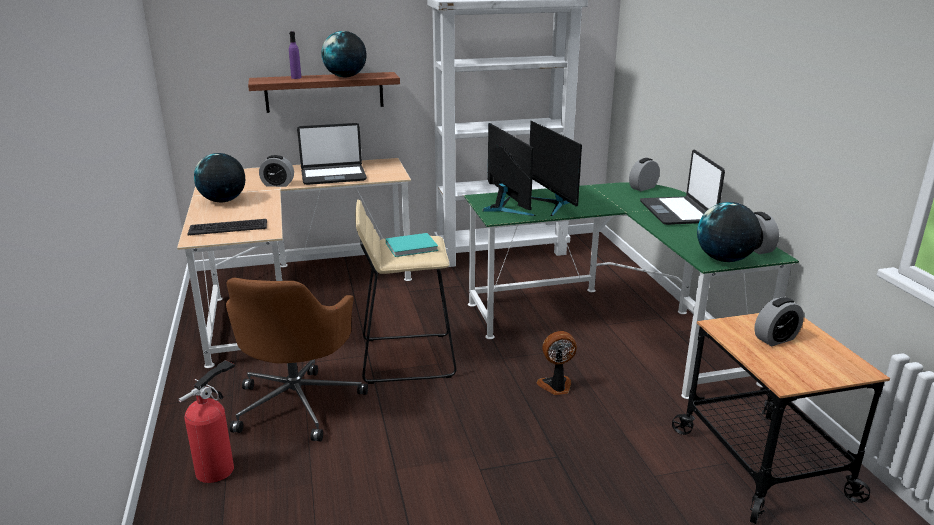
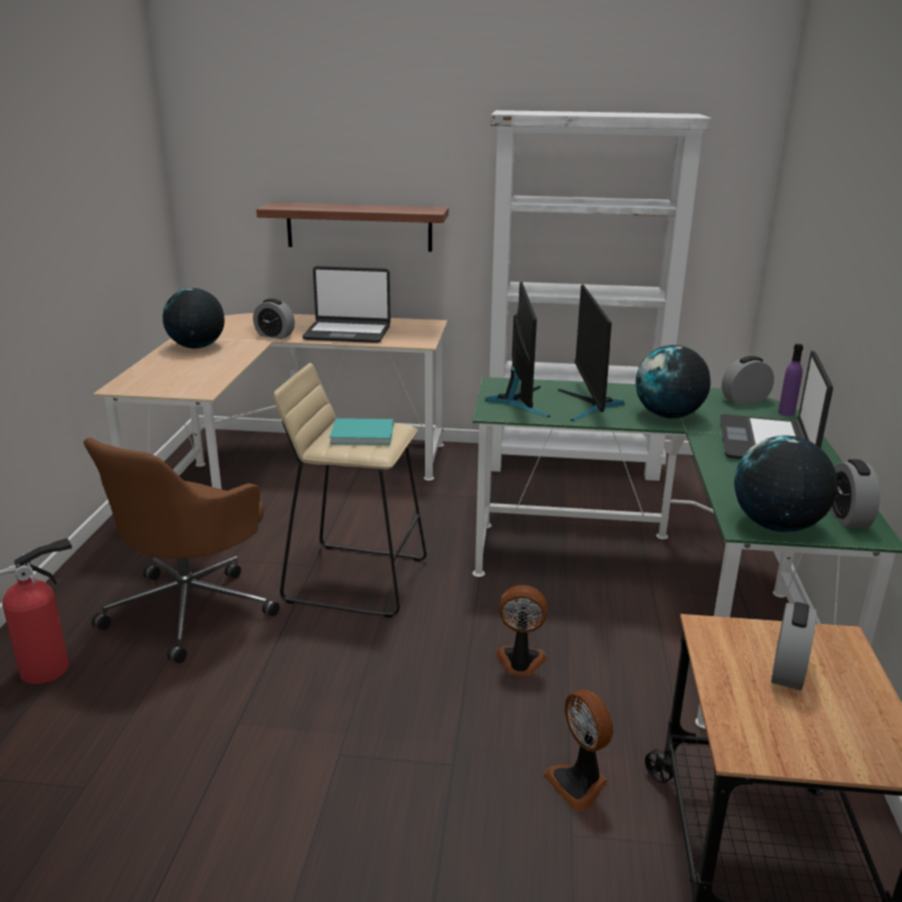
camera: 20 degrees right, 0 degrees up
keyboard [187,219,267,236] -> none
purple bottle [289,31,301,79] -> purple bottle moved to [778,344,803,416]
globe [321,31,366,77] -> globe moved to [635,345,711,418]
alarm clock [754,297,804,346] -> alarm clock turned 60 degrees counterclockwise [771,602,817,691]
none -> fan [544,689,613,811]

